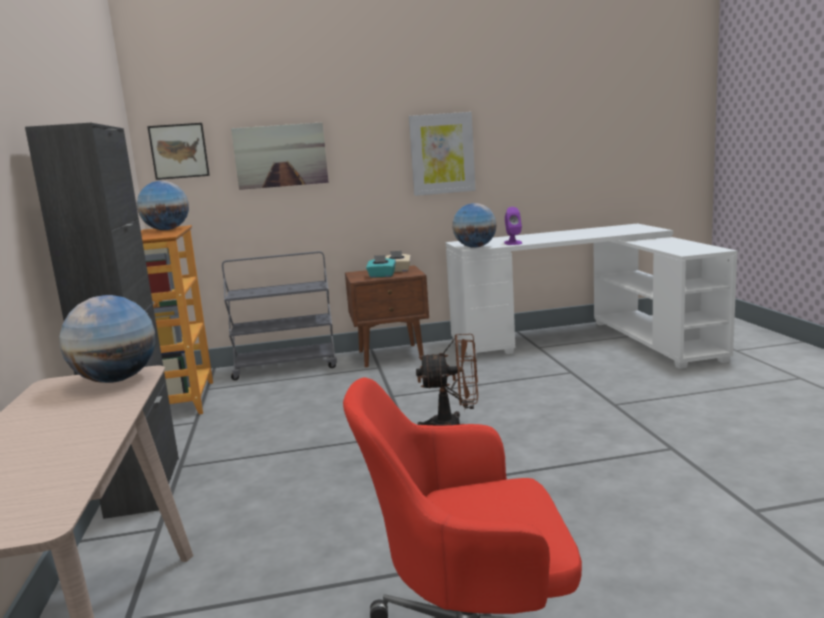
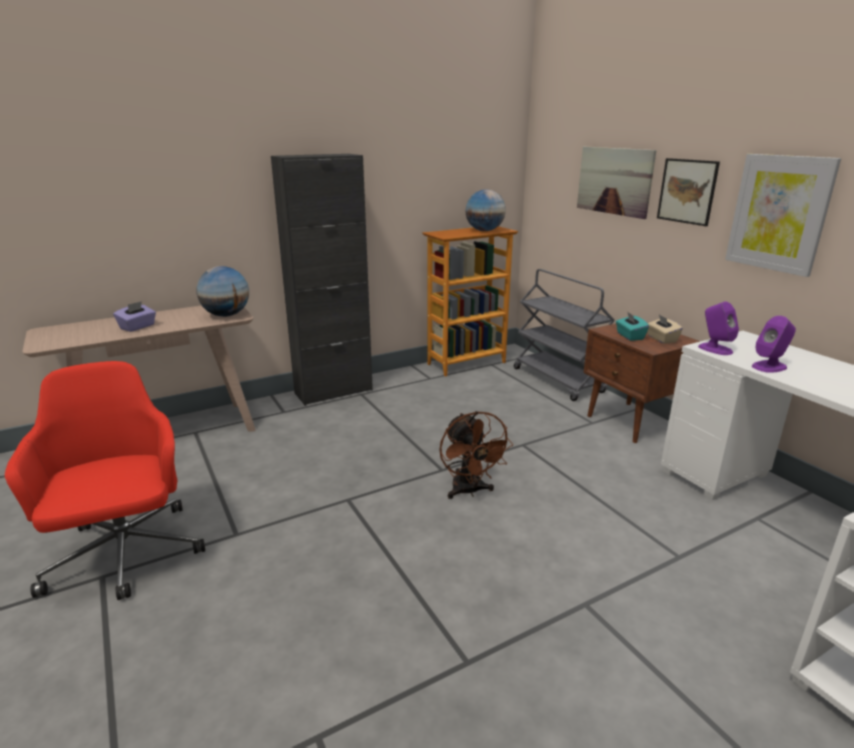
camera: 70 degrees right, 10 degrees up
picture [147,123,210,180] -> picture moved to [657,158,720,226]
globe [452,203,497,248] -> purple speaker [698,301,739,355]
none -> purple tissue box [113,301,156,332]

